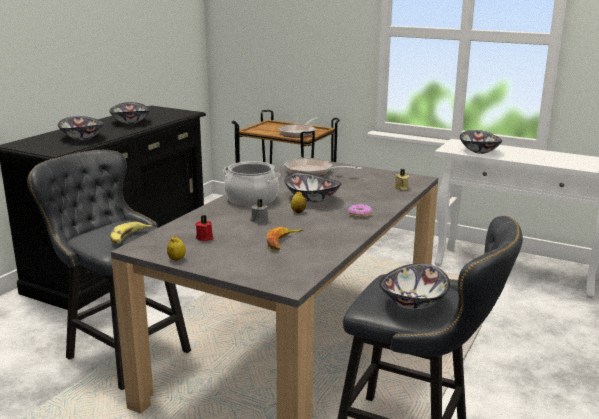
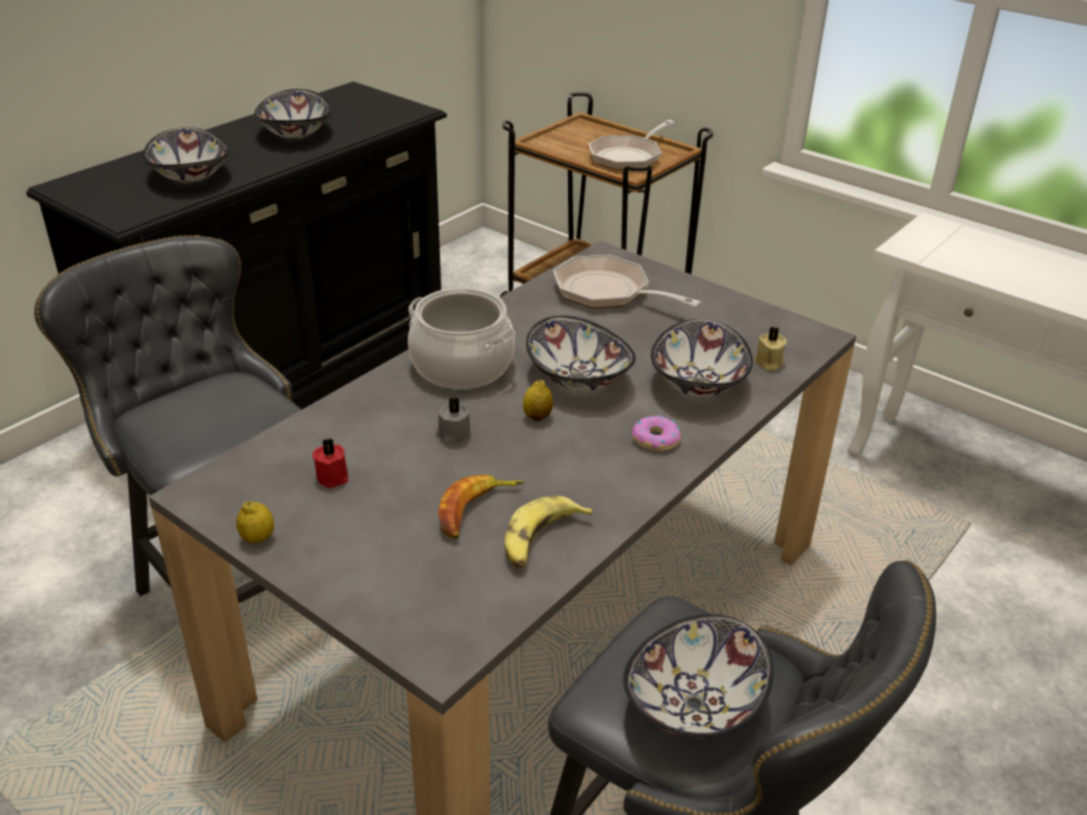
camera: 10 degrees right, 15 degrees up
banana [110,222,152,245] -> banana moved to [504,496,593,569]
bowl [460,130,502,154] -> bowl moved to [651,319,753,397]

